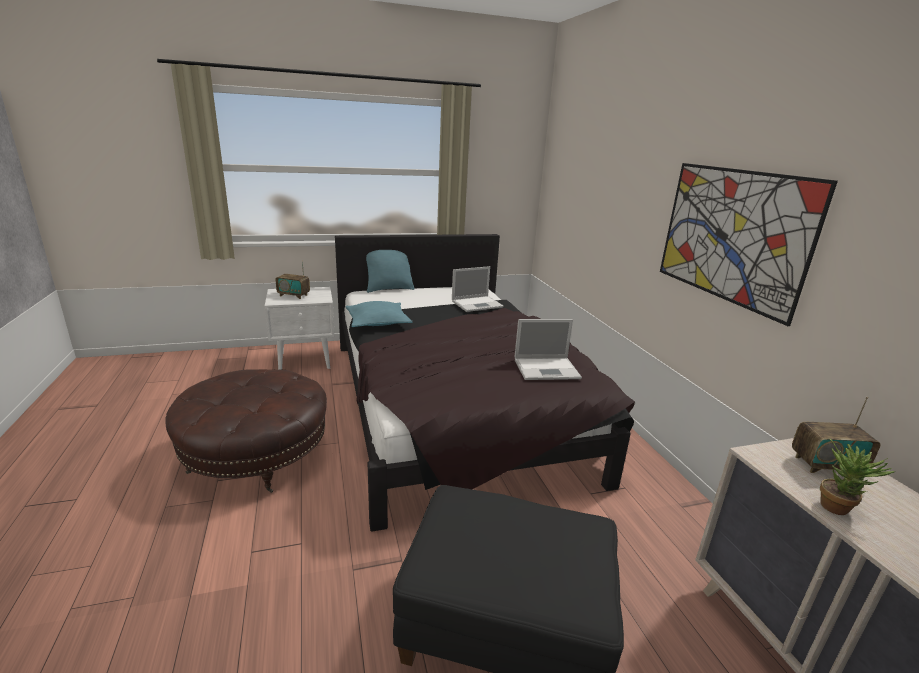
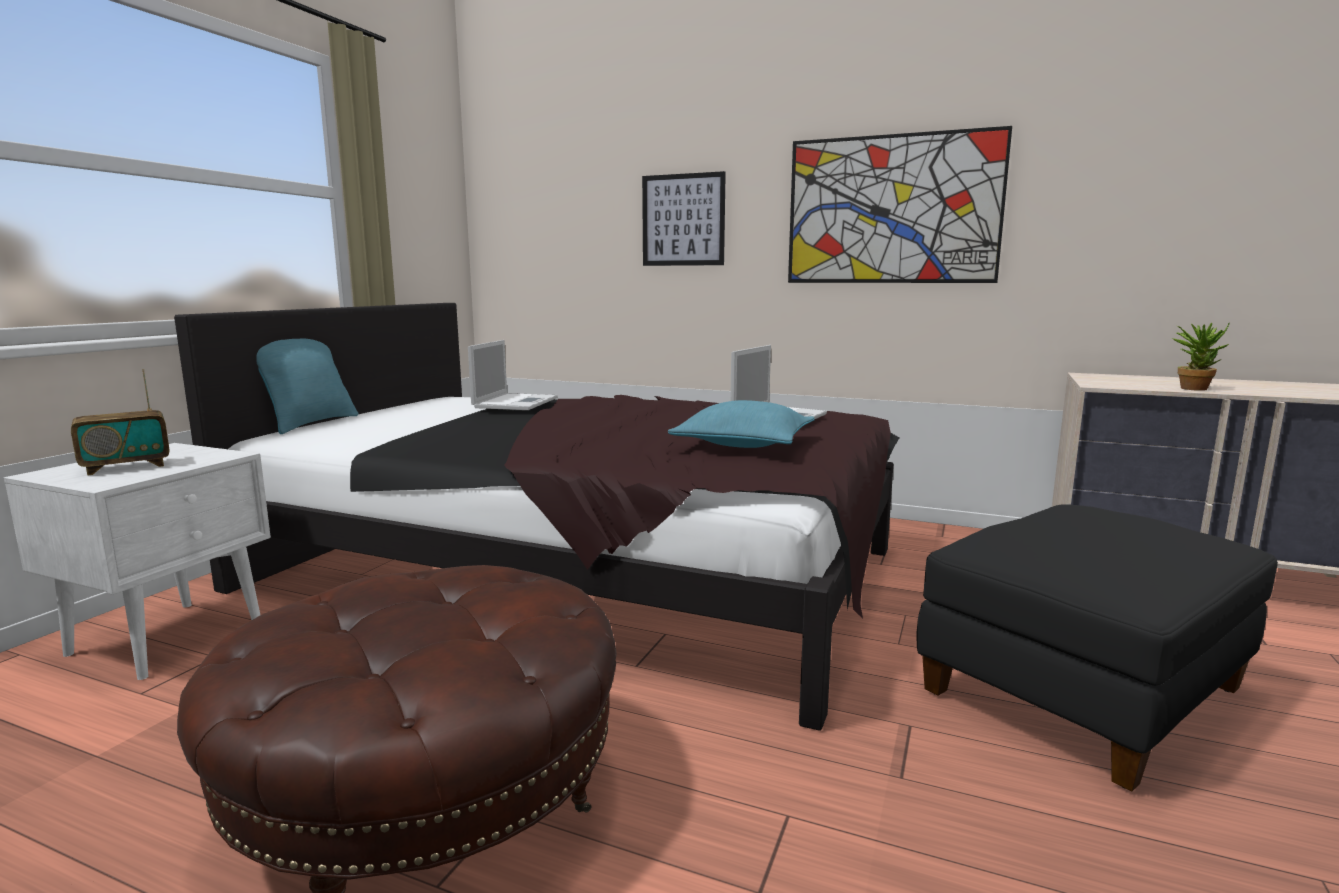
camera: 50 degrees left, 10 degrees down
turquoise pillow [345,301,412,327] -> turquoise pillow moved to [668,400,815,448]
radio [792,397,881,473] -> none
none -> picture [642,171,726,266]

